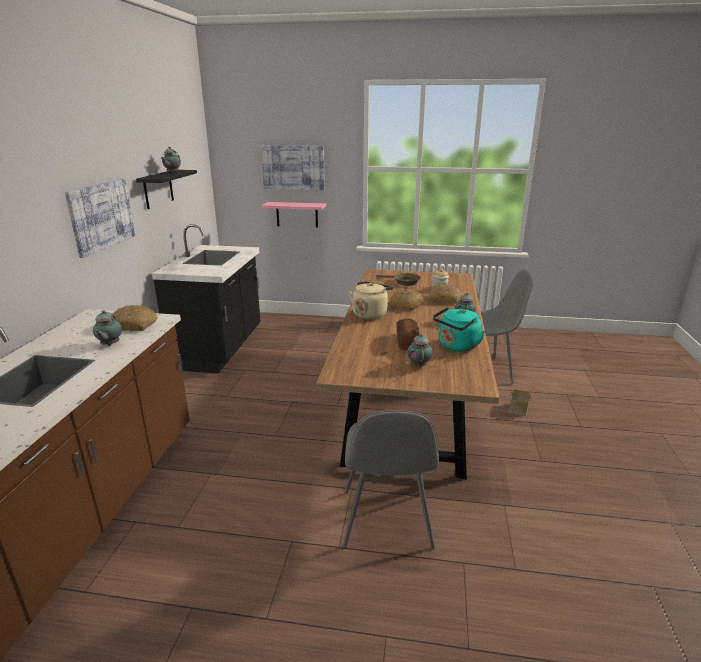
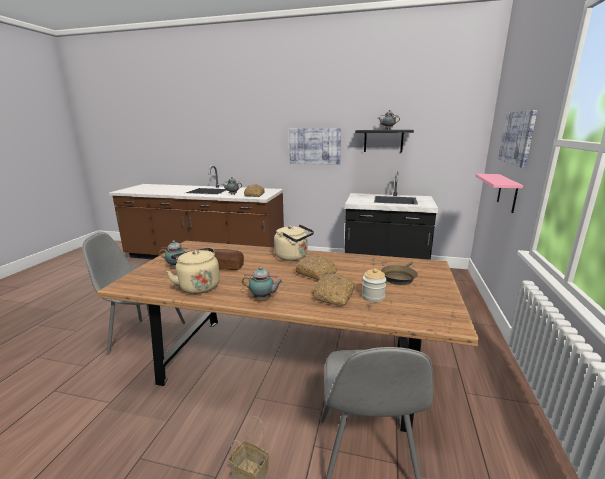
camera: 95 degrees right, 5 degrees down
turquoise kettle [433,307,485,352] -> beige kettle [166,248,220,294]

